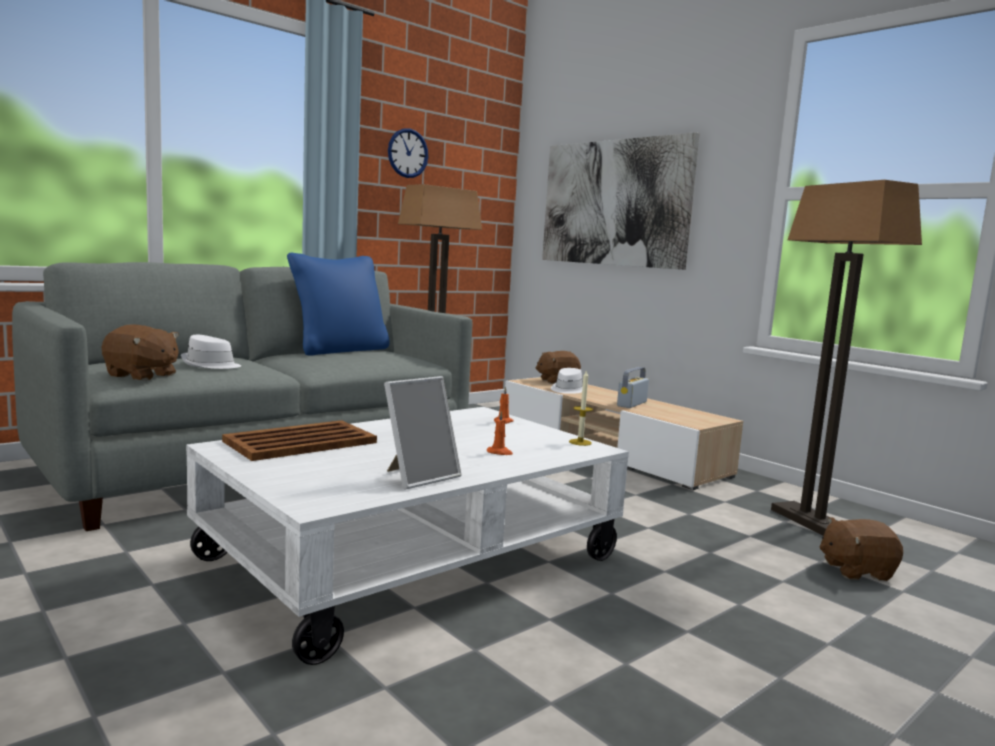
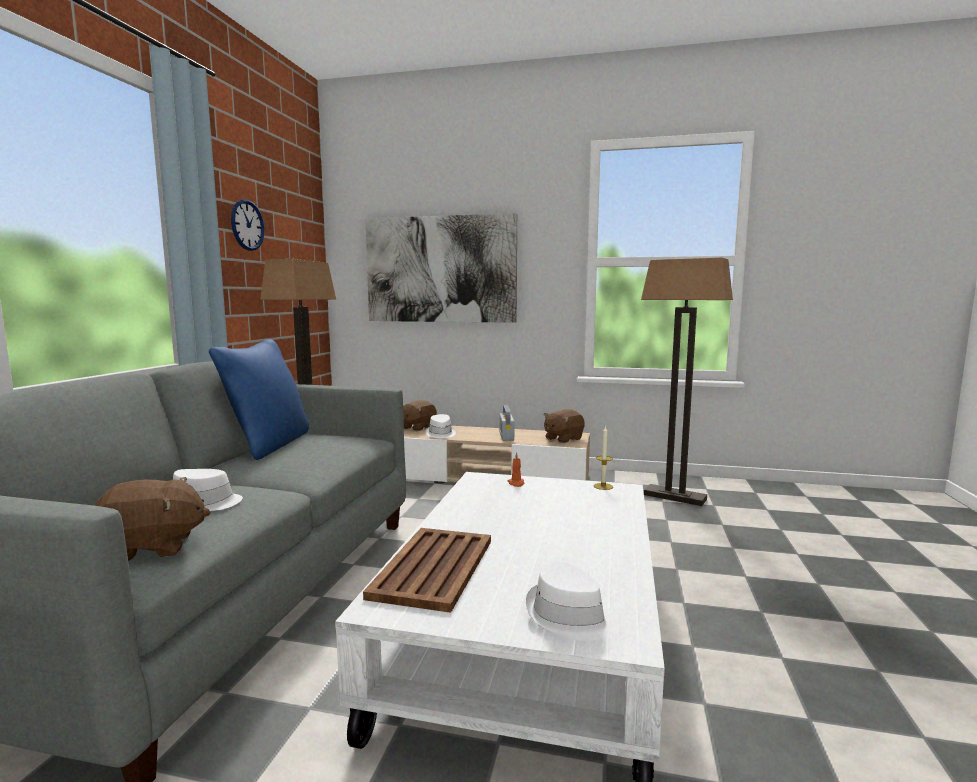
camera: 35 degrees left, 0 degrees up
picture frame [384,376,462,490] -> none
orange candle [487,411,513,455] -> none
brown plush toy [820,517,903,581] -> brown plush toy moved to [544,409,585,443]
none -> white hat [526,561,616,641]

